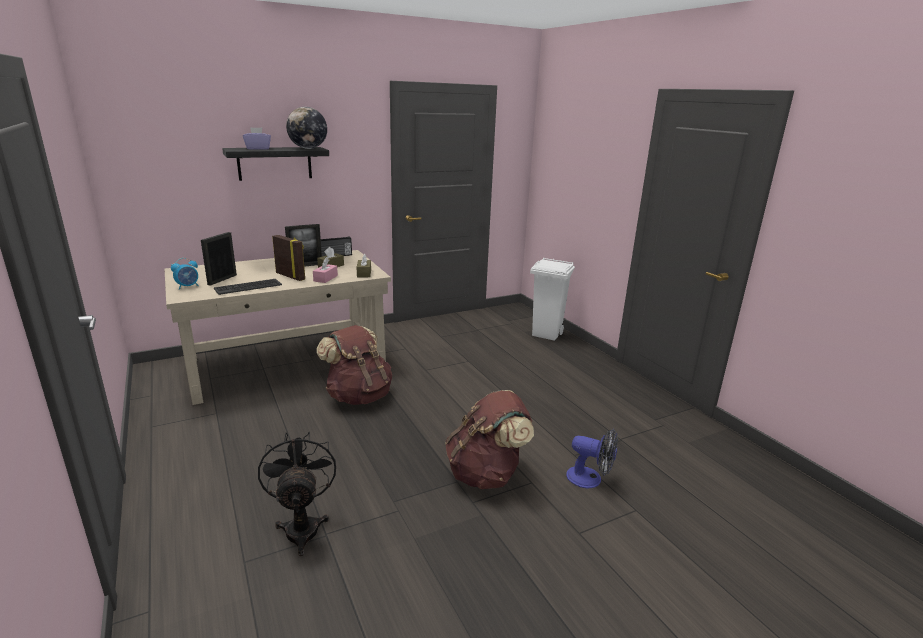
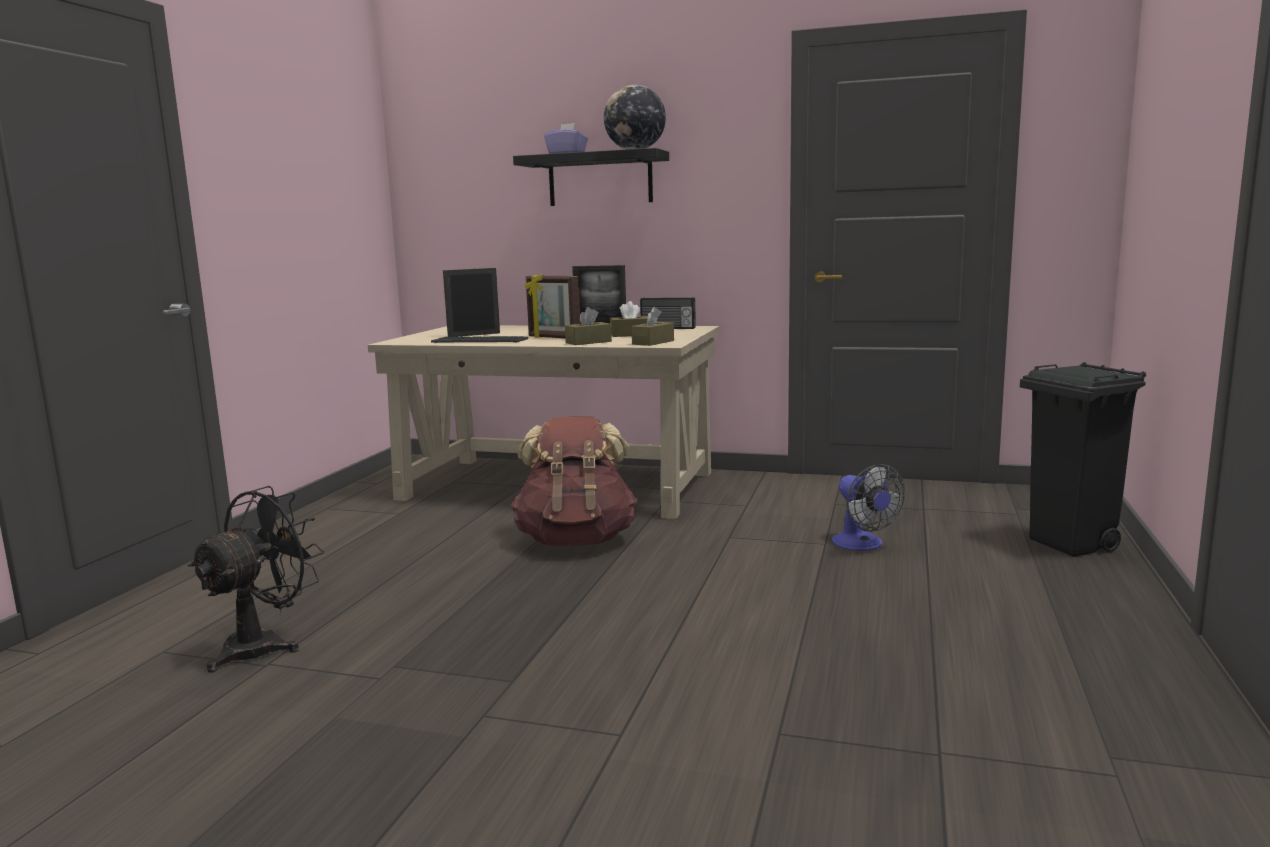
camera: 45 degrees right, 10 degrees down
alarm clock [171,258,198,290] -> none
picture frame [272,235,305,281] -> picture frame turned 135 degrees clockwise [525,274,581,338]
pink tissue box [313,258,338,283] -> brown tissue box [565,307,612,345]
brown backpack [445,390,534,489] -> none
white trash can [530,257,575,341] -> black trash can [1020,362,1146,557]
fan [566,429,618,488] -> fan moved to [832,464,905,551]

